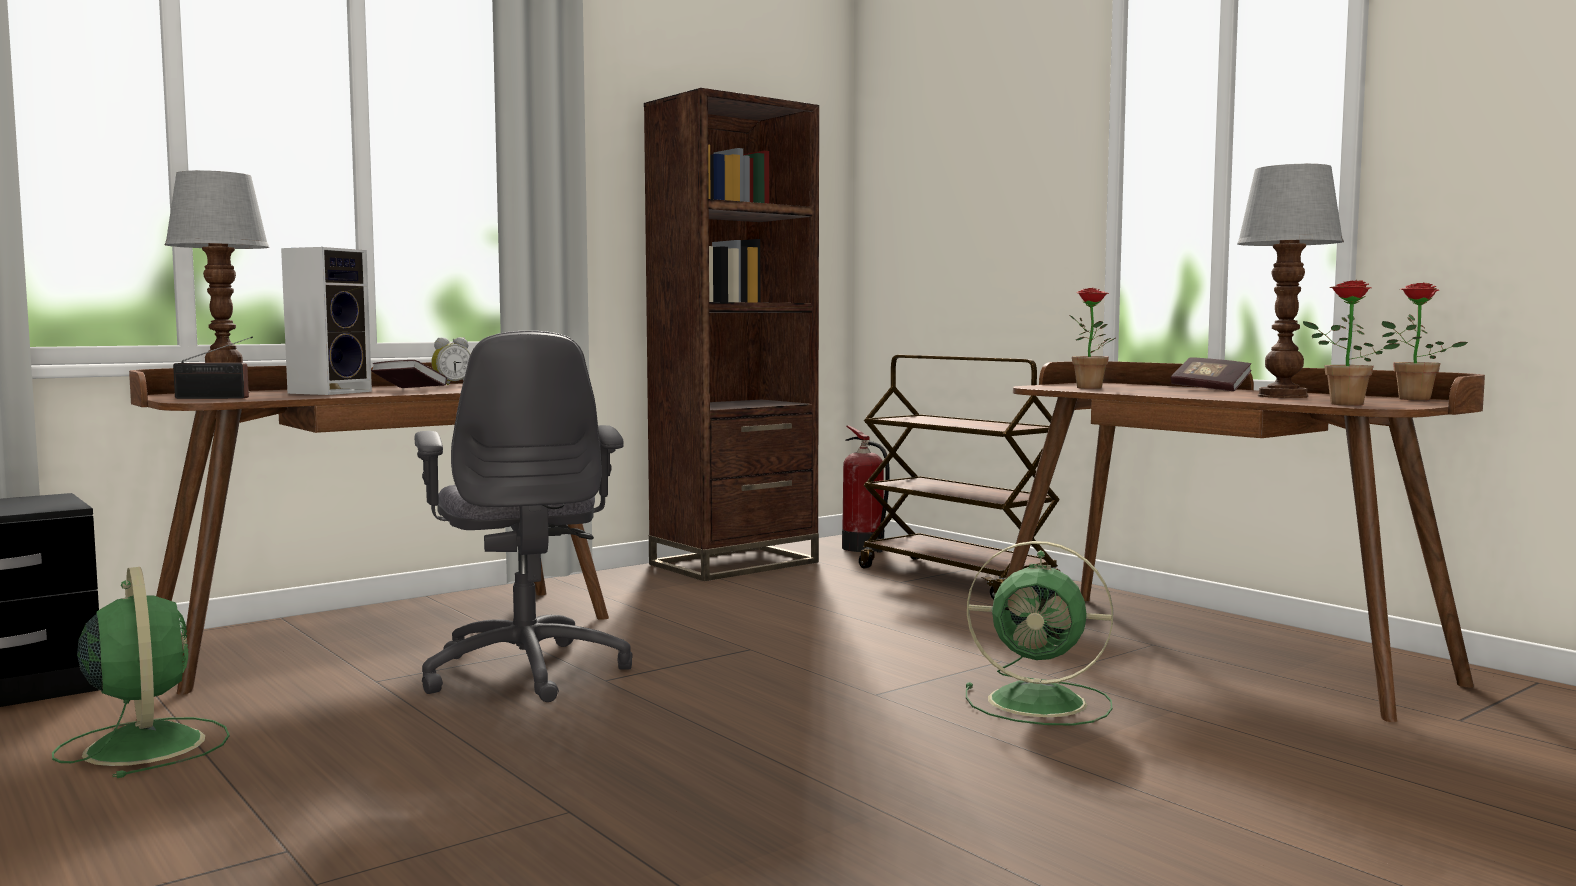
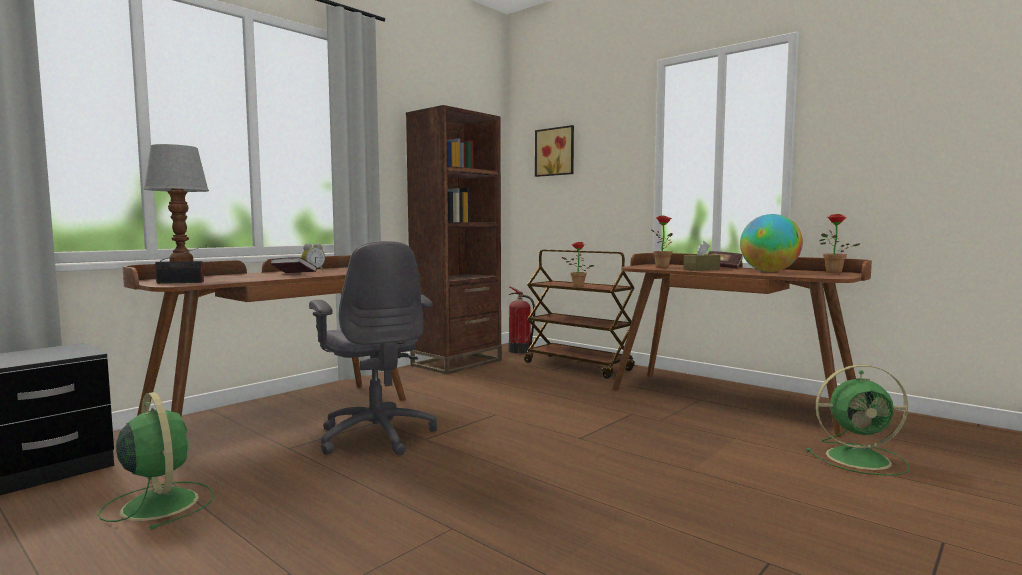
camera: 10 degrees left, 0 degrees up
speaker [281,247,372,395] -> none
green fan [966,541,1113,726] -> green fan moved to [806,365,910,476]
table lamp [1237,164,1344,398] -> globe [740,214,803,272]
potted plant [1303,280,1400,406] -> potted plant moved to [562,242,594,287]
none -> picture [535,125,574,177]
none -> brown tissue box [683,241,720,271]

